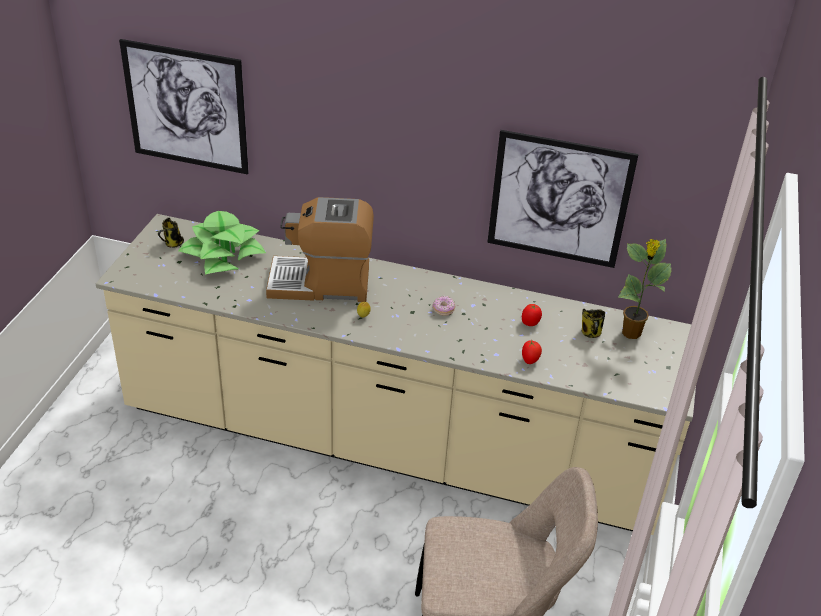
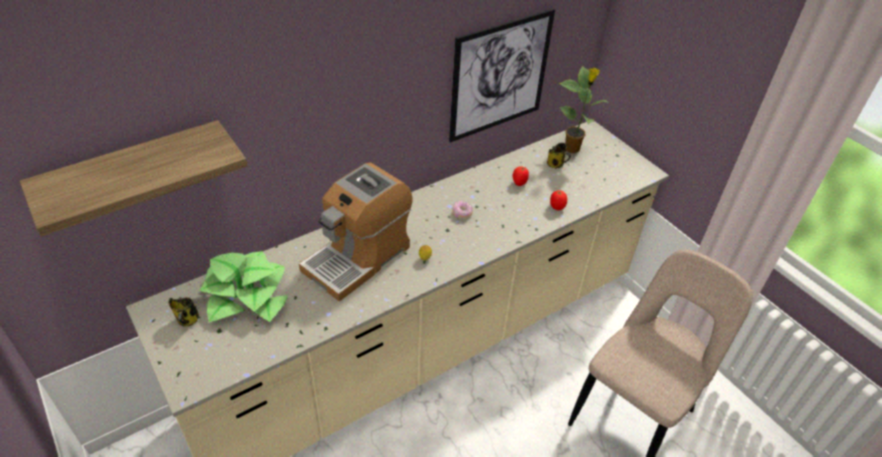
camera: 50 degrees left, 5 degrees up
picture [119,39,249,174] -> shelf [20,120,247,237]

